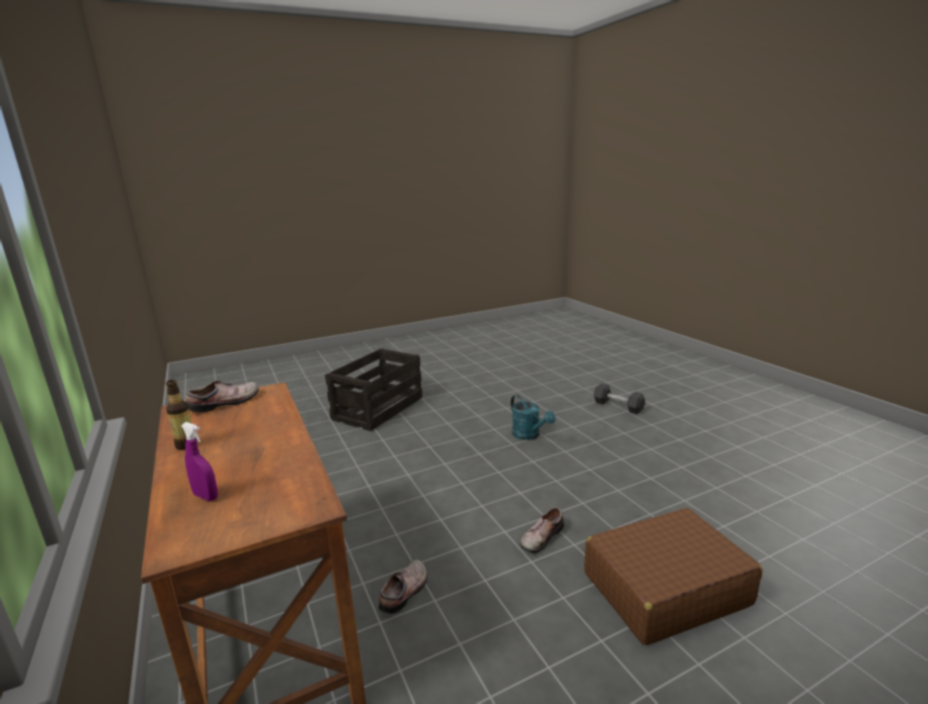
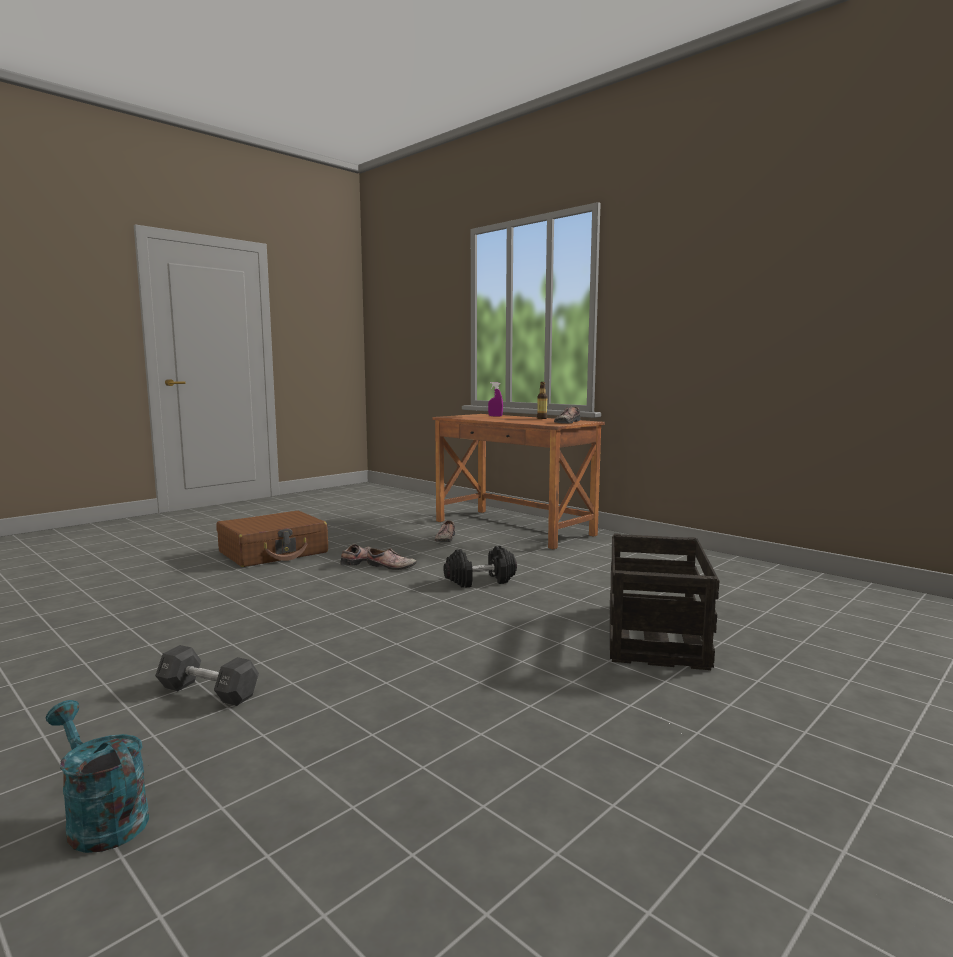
camera: 160 degrees right, 10 degrees down
turquoise watering can [511,395,556,440] -> turquoise watering can moved to [46,700,149,853]
none -> shoe [367,548,417,570]
none -> black dumbbell [444,546,517,588]

